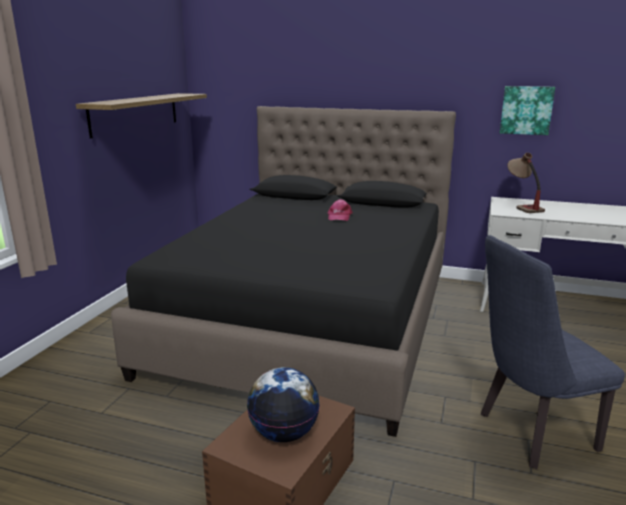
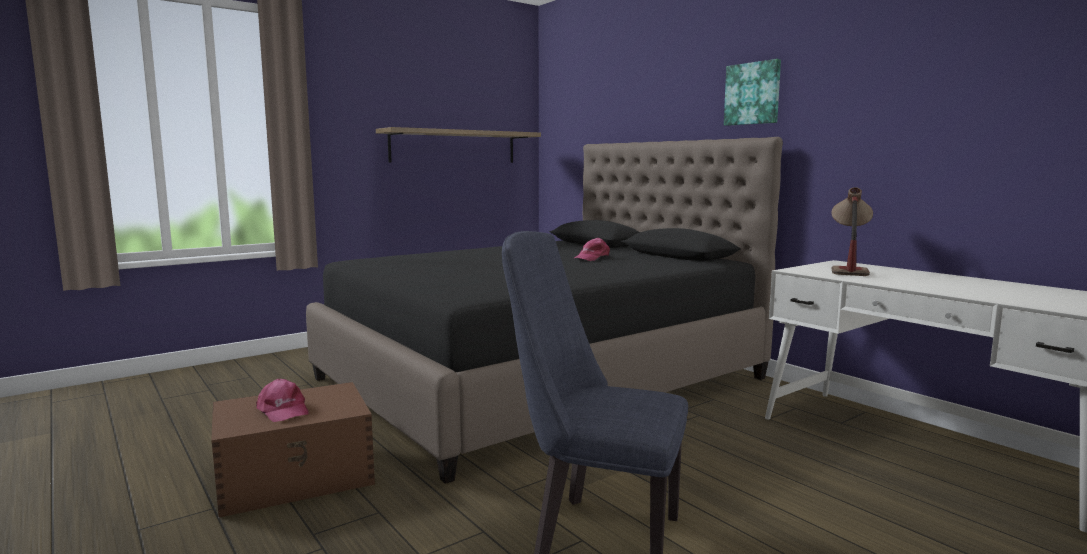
camera: 35 degrees right, 10 degrees down
globe [247,367,320,442] -> pink cap [256,379,309,422]
picture [500,86,555,135] -> picture moved to [724,59,781,126]

